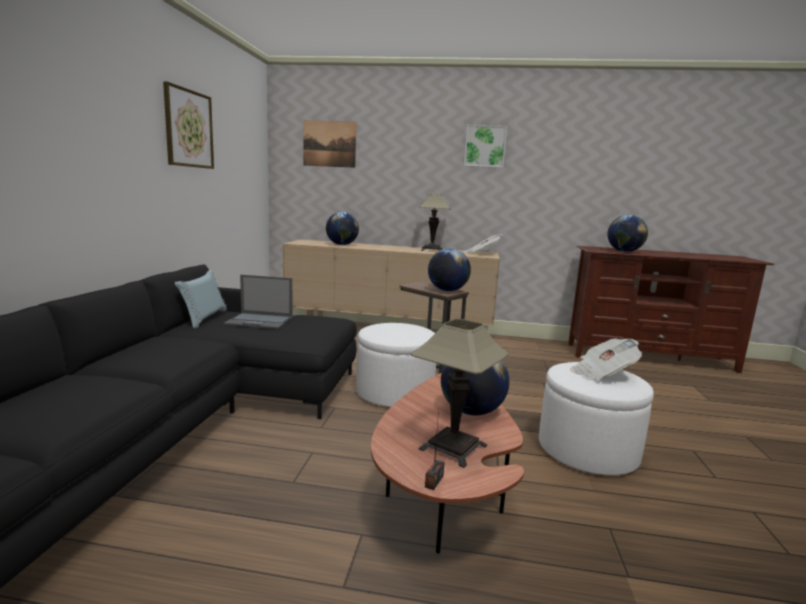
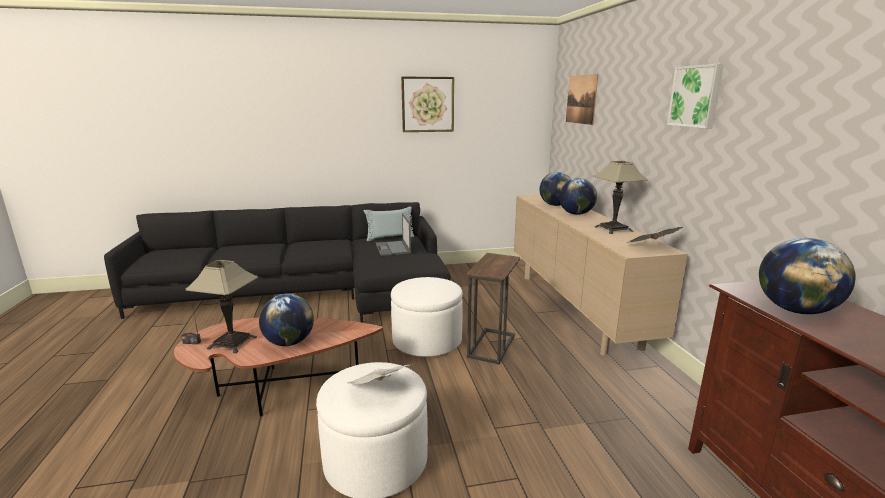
camera: 70 degrees right, 5 degrees up
globe [428,248,471,291] -> globe moved to [559,178,597,215]

